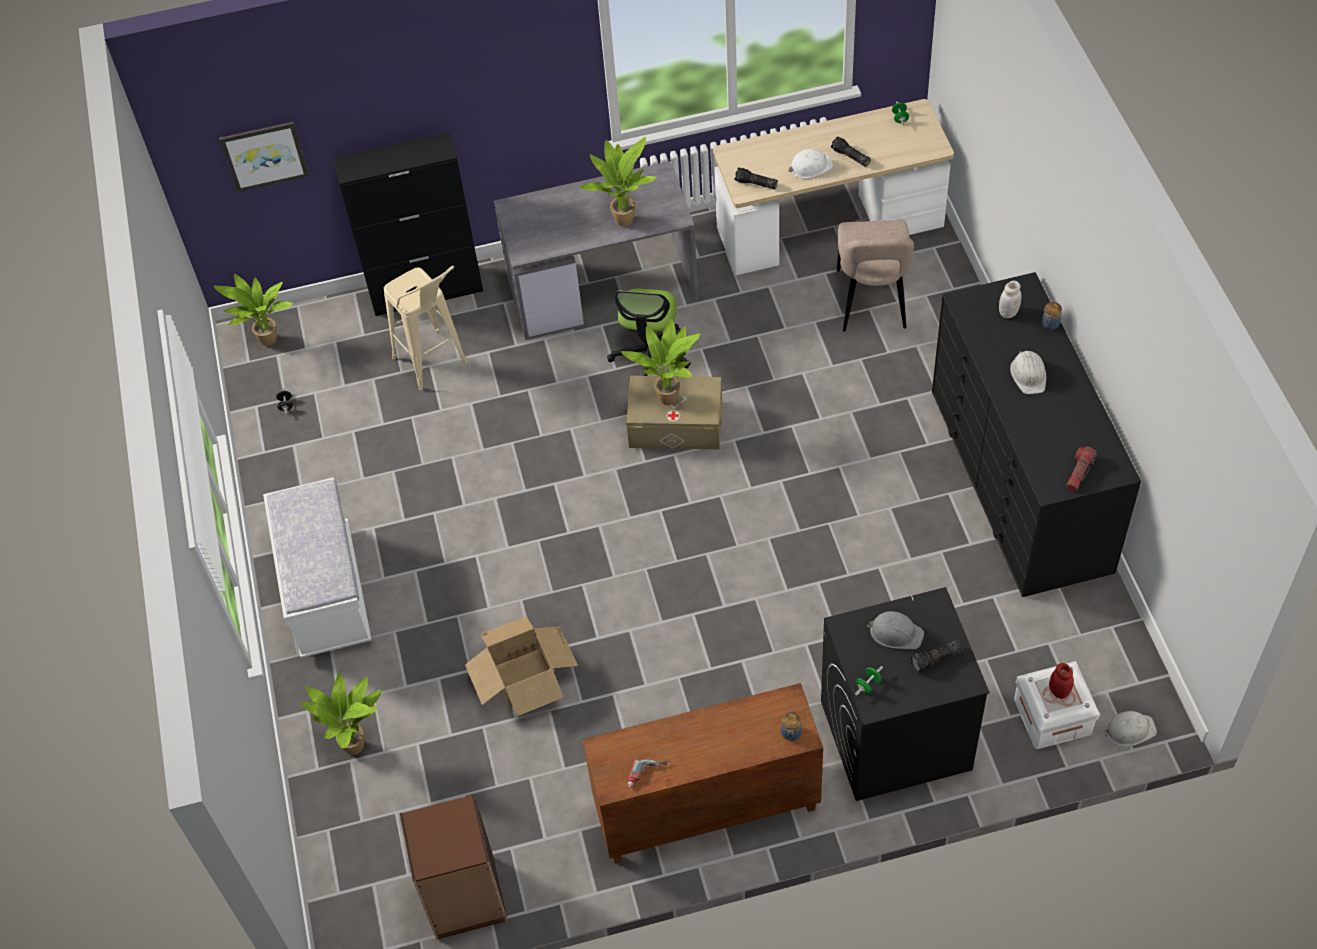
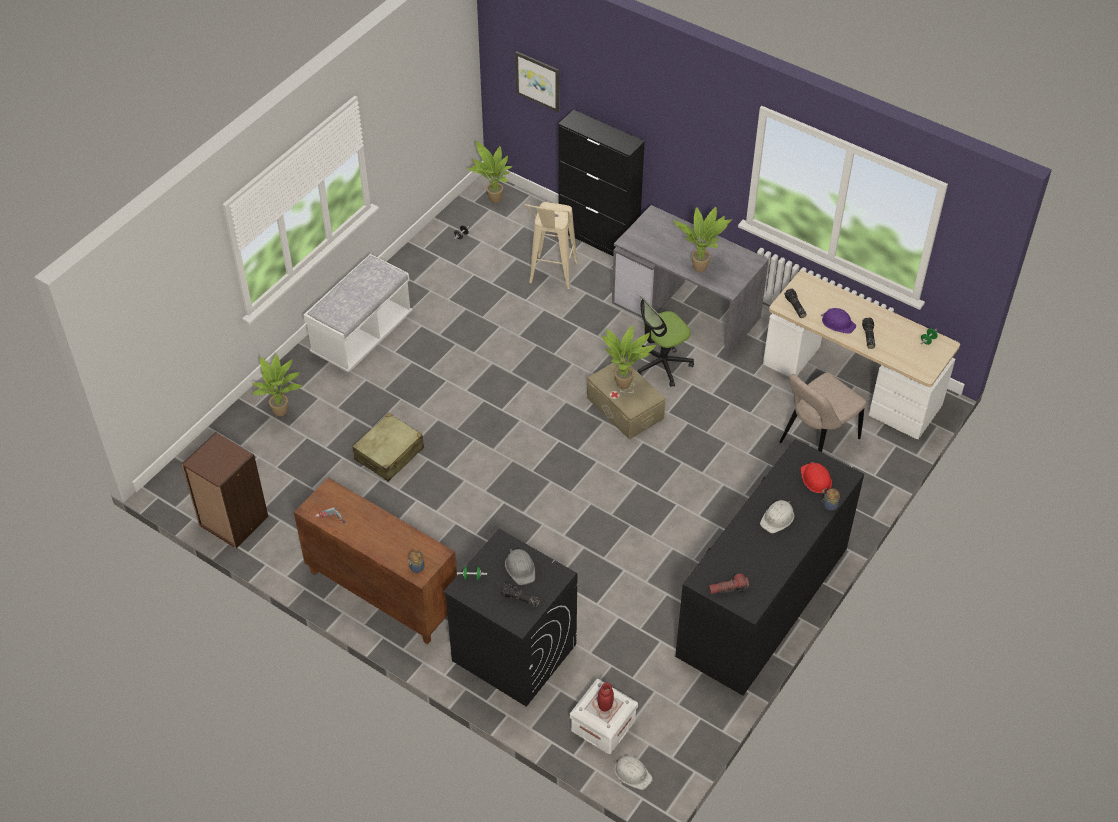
camera: 45 degrees right, 5 degrees down
cardboard box [465,616,578,716] -> beige suitcase [353,413,424,482]
white hard hat [789,149,834,178] -> purple hard hat [821,308,856,334]
white jar [999,281,1021,318] -> red hard hat [801,462,832,494]

